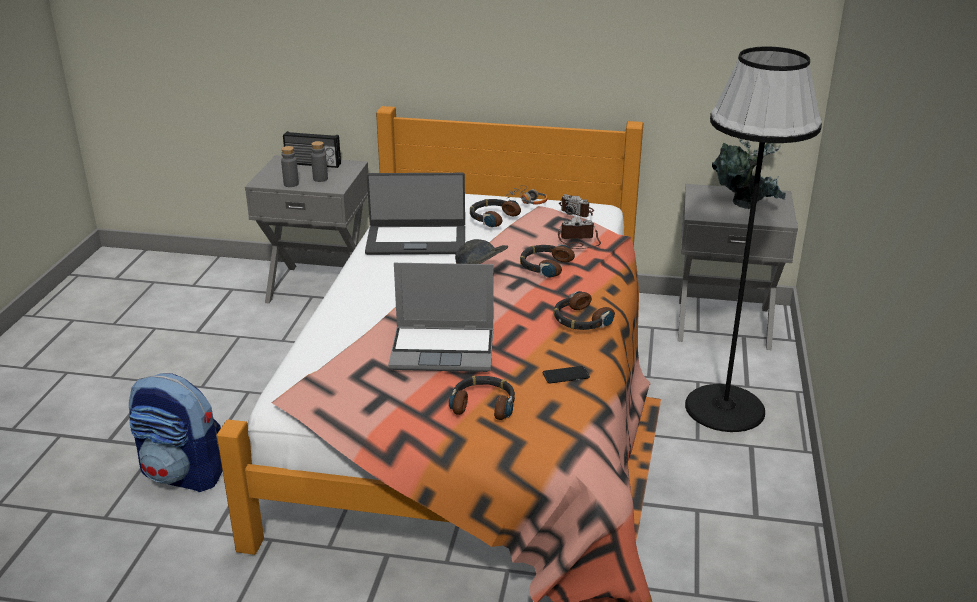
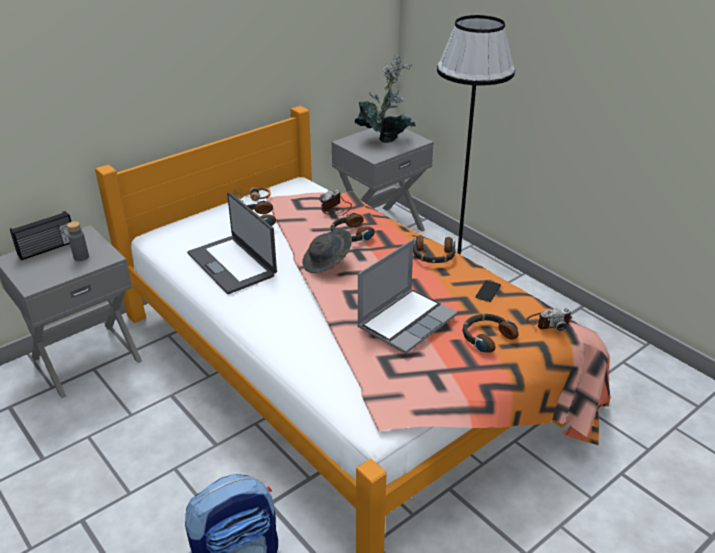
camera: 50 degrees left, 5 degrees up
grey bottle [281,146,299,187] -> none
laptop [365,173,465,255] -> laptop turned 105 degrees clockwise [187,192,277,294]
camera [559,194,594,217] -> camera moved to [526,308,572,331]

